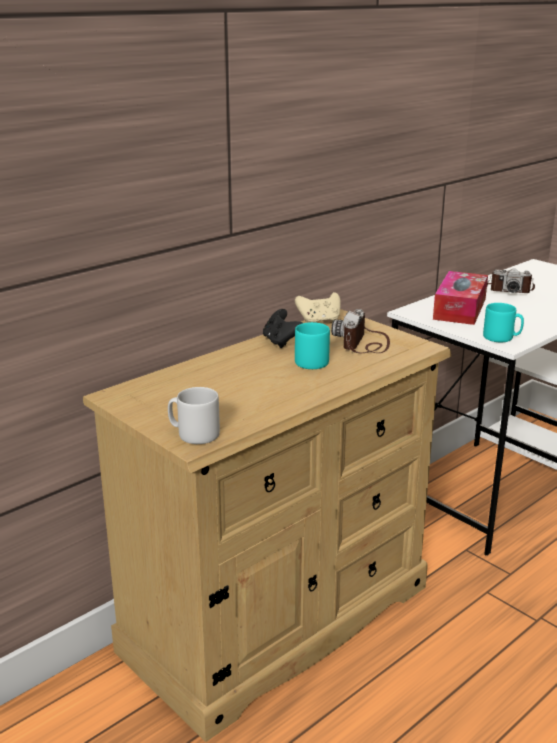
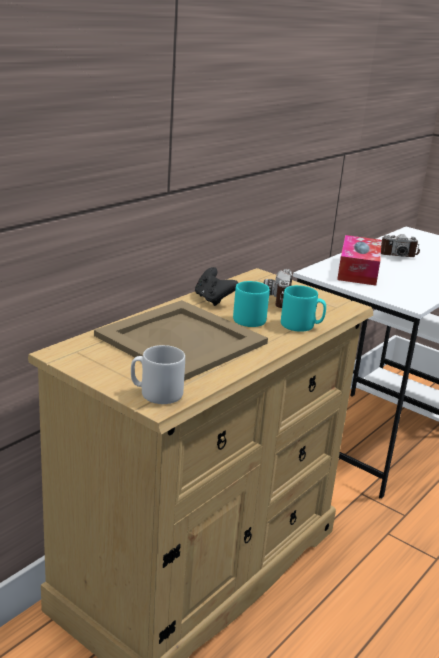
camera: 10 degrees left, 0 degrees up
beige game controller [295,292,341,323] -> none
turquoise mug [483,303,524,342] -> turquoise mug moved to [281,285,326,332]
none -> beige tray [94,300,268,381]

